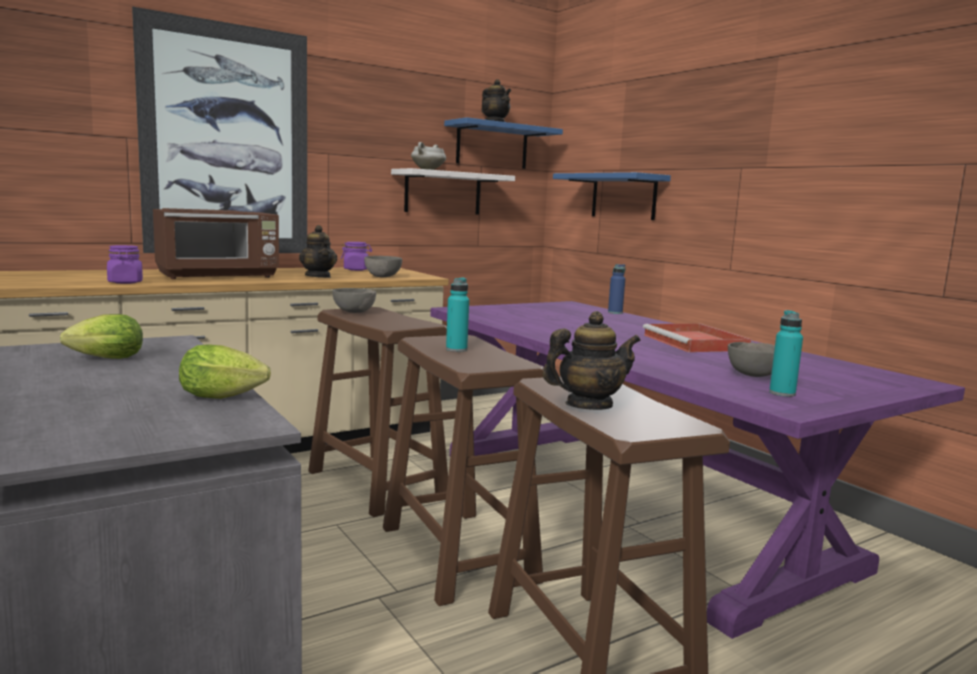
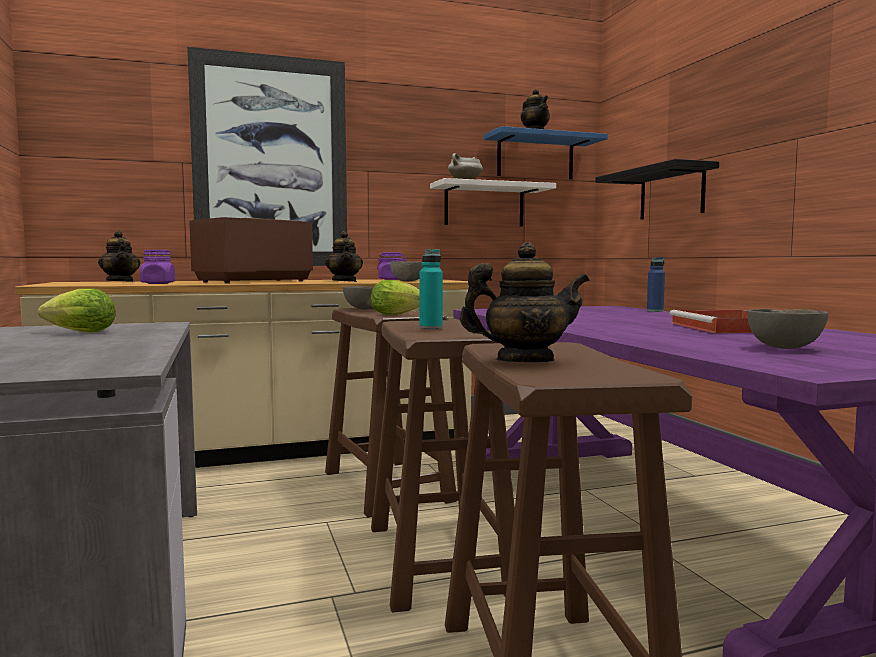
camera: 15 degrees right, 5 degrees down
brown microwave [153,208,279,279] -> brown microwave turned 150 degrees clockwise [189,217,313,283]
lettuce [179,345,271,399] -> lettuce moved to [371,280,419,315]
blue shelf [553,172,671,220] -> black shelf [596,159,719,219]
turquoise bottle [769,310,803,397] -> none
none -> teapot [98,231,140,282]

